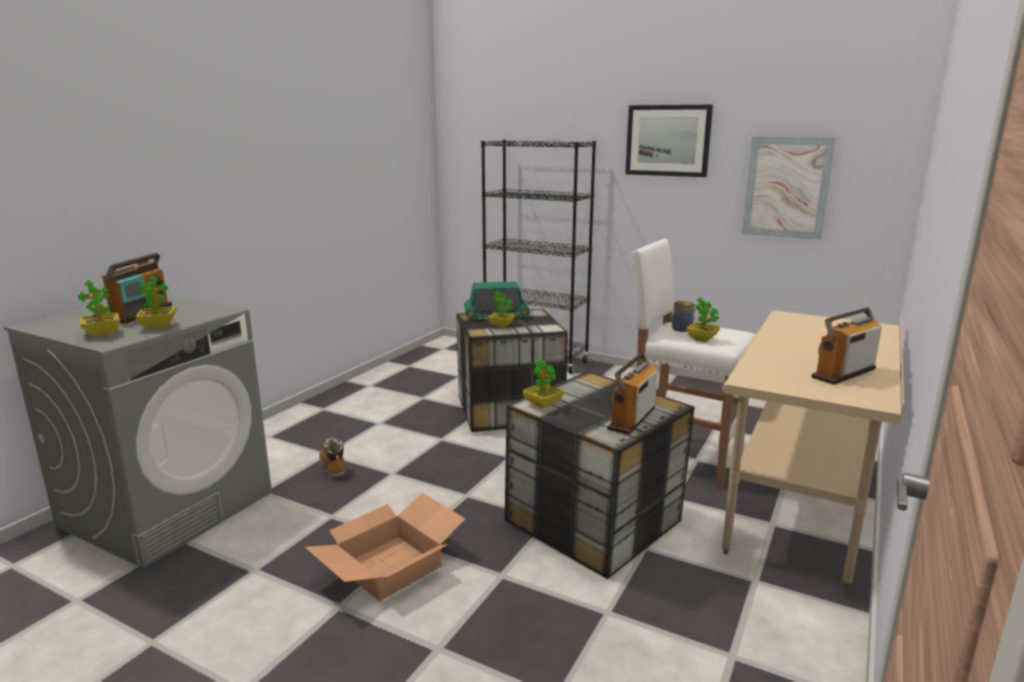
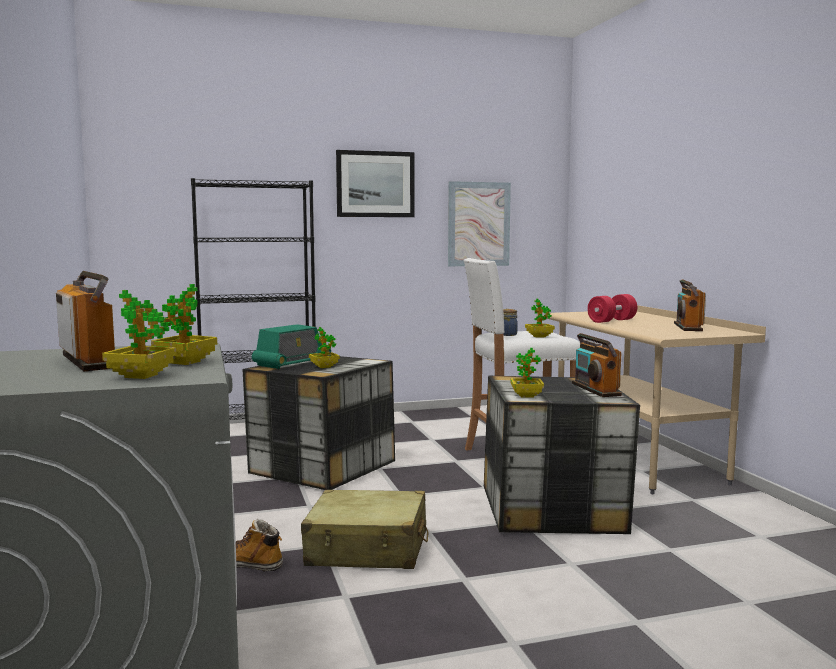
camera: 45 degrees left, 10 degrees down
cardboard box [305,492,465,601] -> none
none -> beige suitcase [301,490,428,569]
none -> red dumbbell [587,294,637,323]

